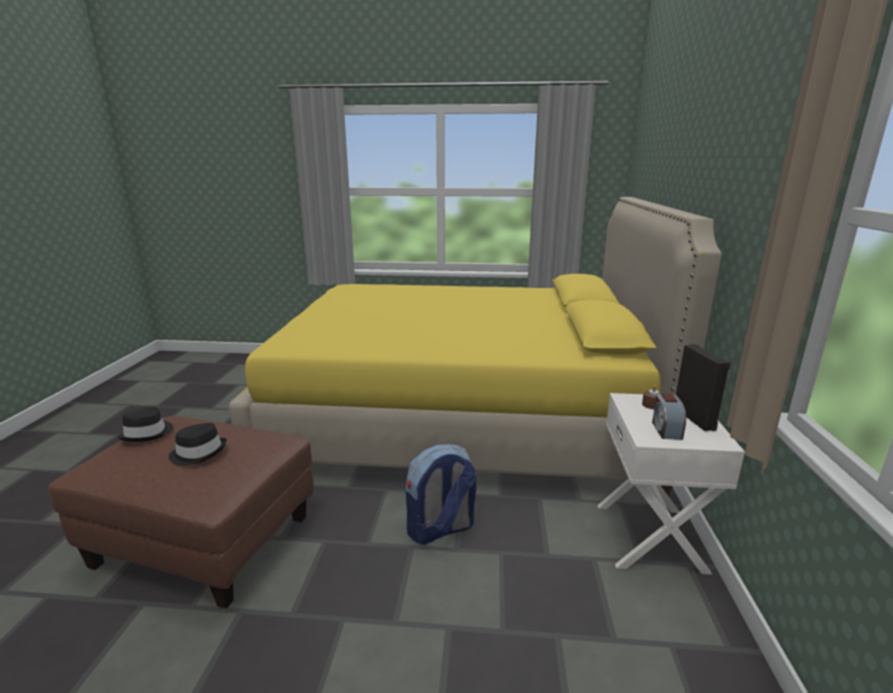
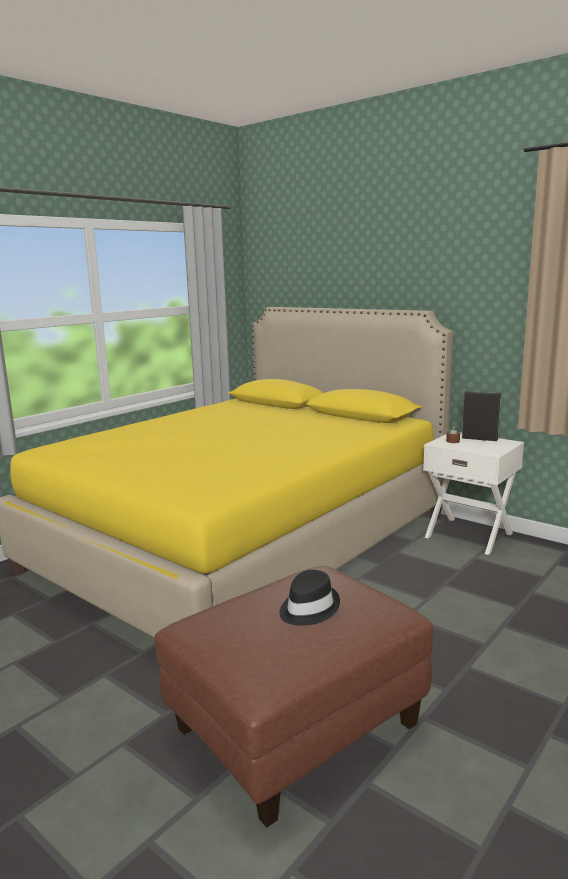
camera: 55 degrees left, 5 degrees down
black hat [117,407,173,442] -> none
backpack [406,444,476,545] -> none
alarm clock [652,394,686,440] -> none

